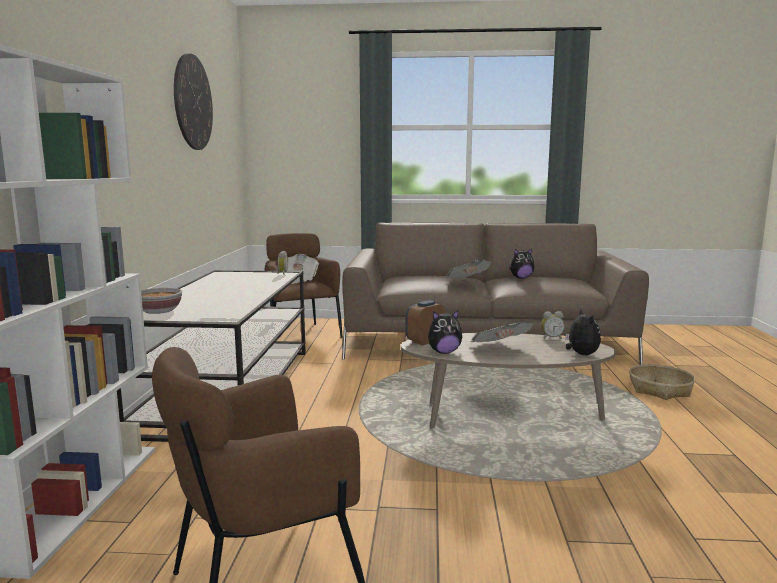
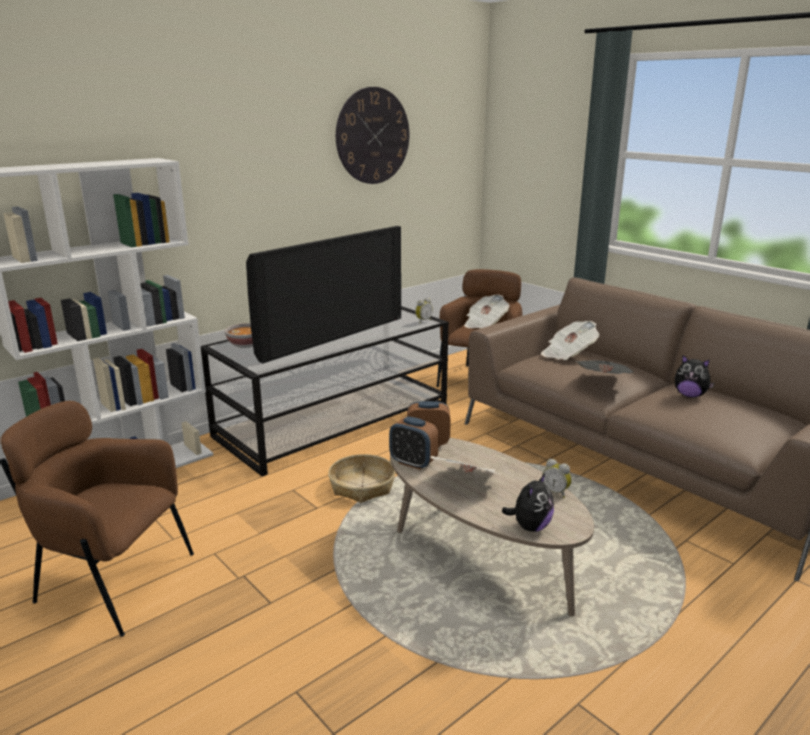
camera: 45 degrees right, 10 degrees up
plush toy [428,310,462,354] -> alarm clock [389,416,439,470]
basket [629,364,695,400] -> basket moved to [328,454,395,503]
none -> television [246,226,401,363]
none -> newspaper [541,321,599,360]

